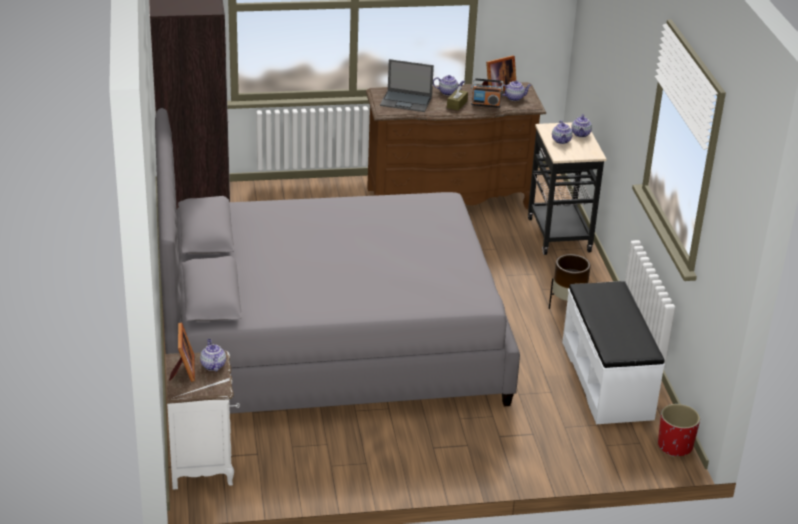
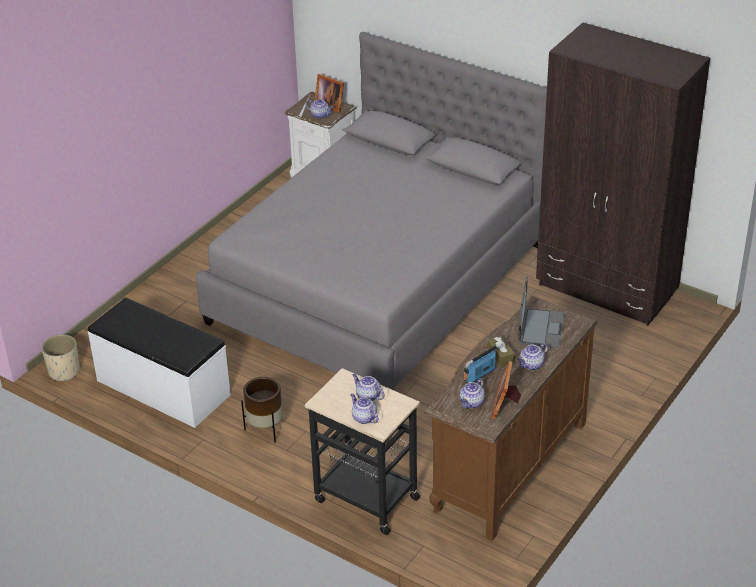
camera: 135 degrees right, 5 degrees up
laptop [380,59,434,112] -> laptop turned 135 degrees clockwise [518,276,565,348]
red planter [658,404,700,457] -> beige planter [41,334,80,381]

